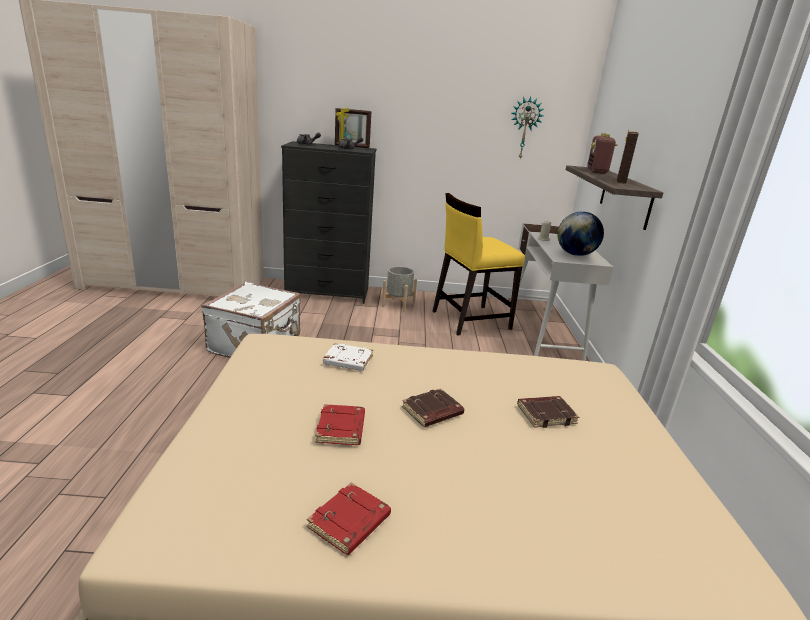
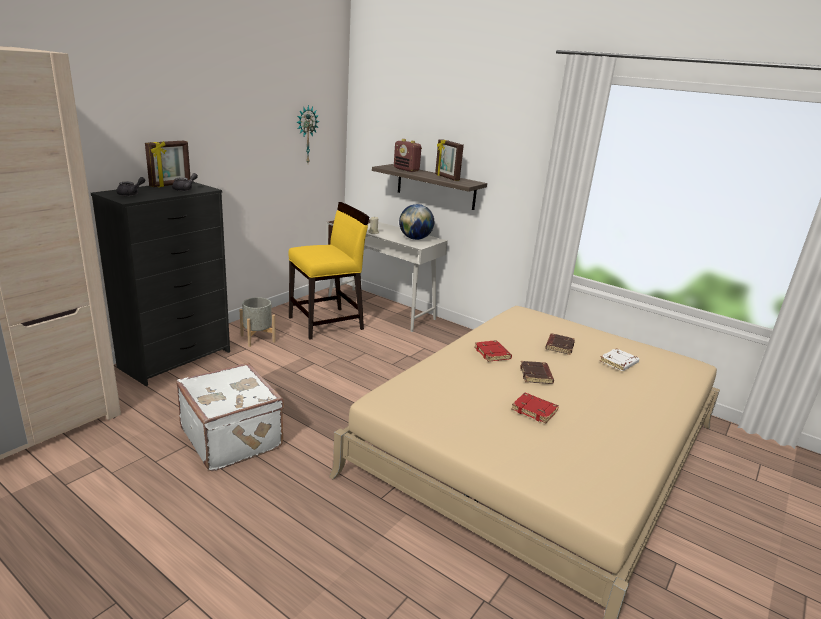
camera: 55 degrees left, 0 degrees up
red book [307,482,391,555] -> red book moved to [474,340,512,362]
white book [323,343,373,371] -> white book moved to [600,348,640,371]
yellow chair [433,193,525,336] -> yellow chair turned 135 degrees counterclockwise [288,202,369,340]

